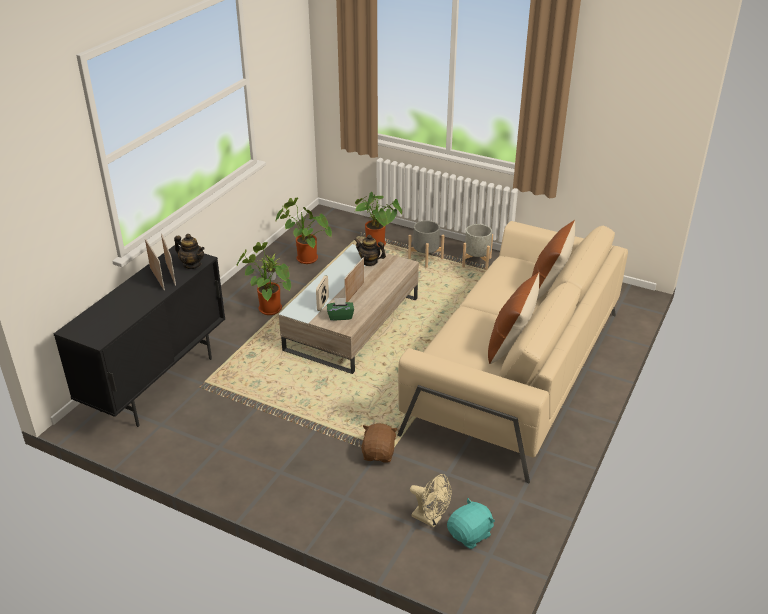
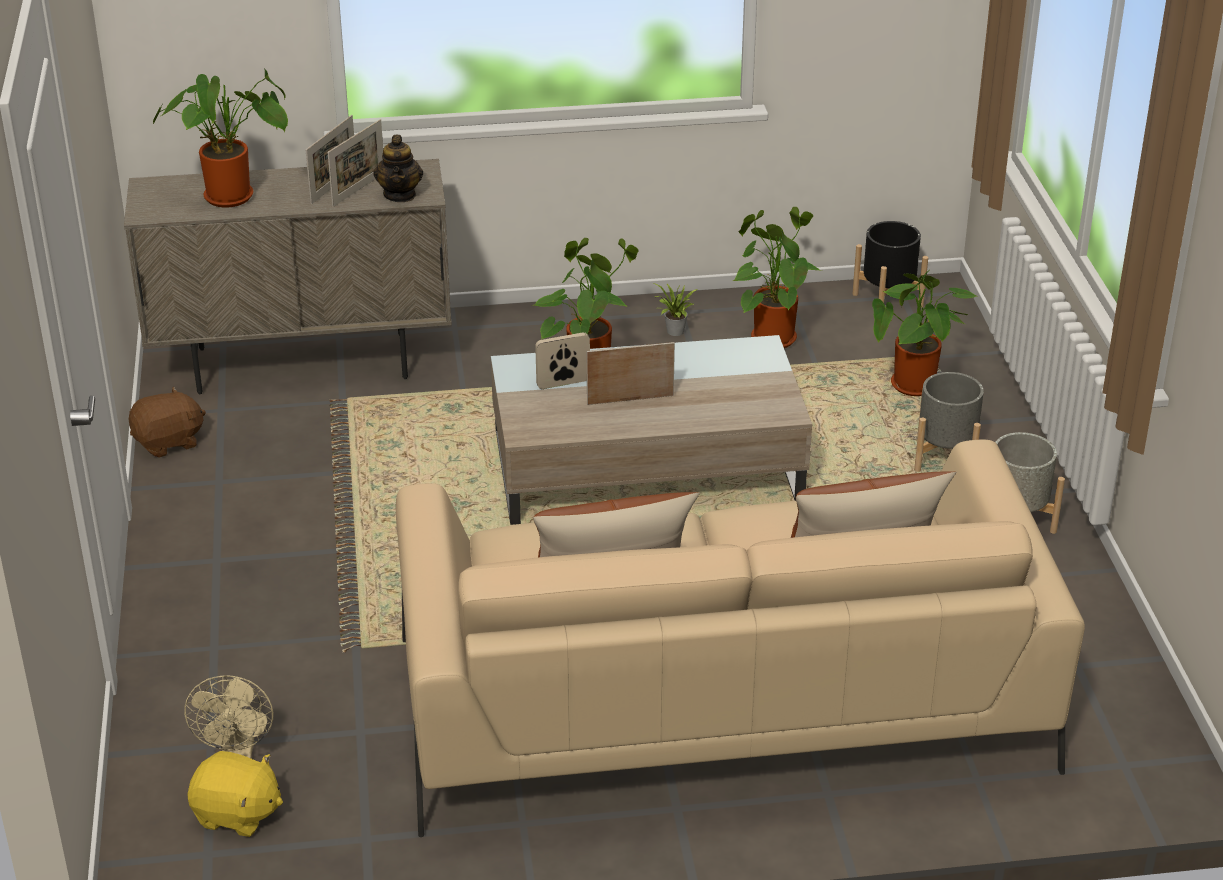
camera: 55 degrees right, 0 degrees up
black cabinet [54,245,225,427] -> beige cabinet [124,159,452,394]
green tissue box [327,298,354,321] -> none
teapot [354,235,386,266] -> none
brown plush toy [361,423,398,463] -> brown plush toy moved to [128,386,206,458]
turquoise plush toy [447,498,495,549] -> yellow plush toy [187,751,283,837]
none -> potted plant [153,68,288,208]
none -> black planter [852,221,928,308]

